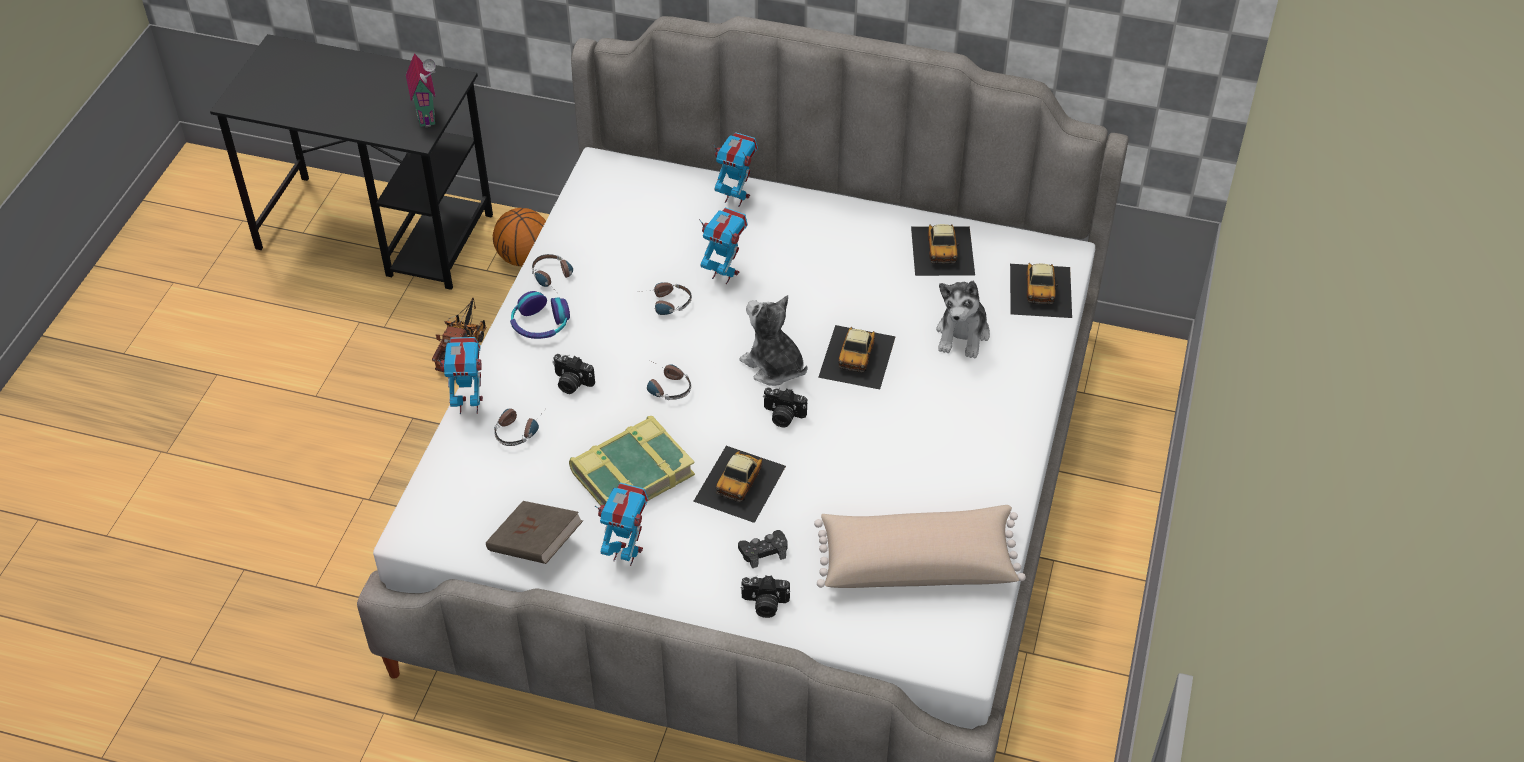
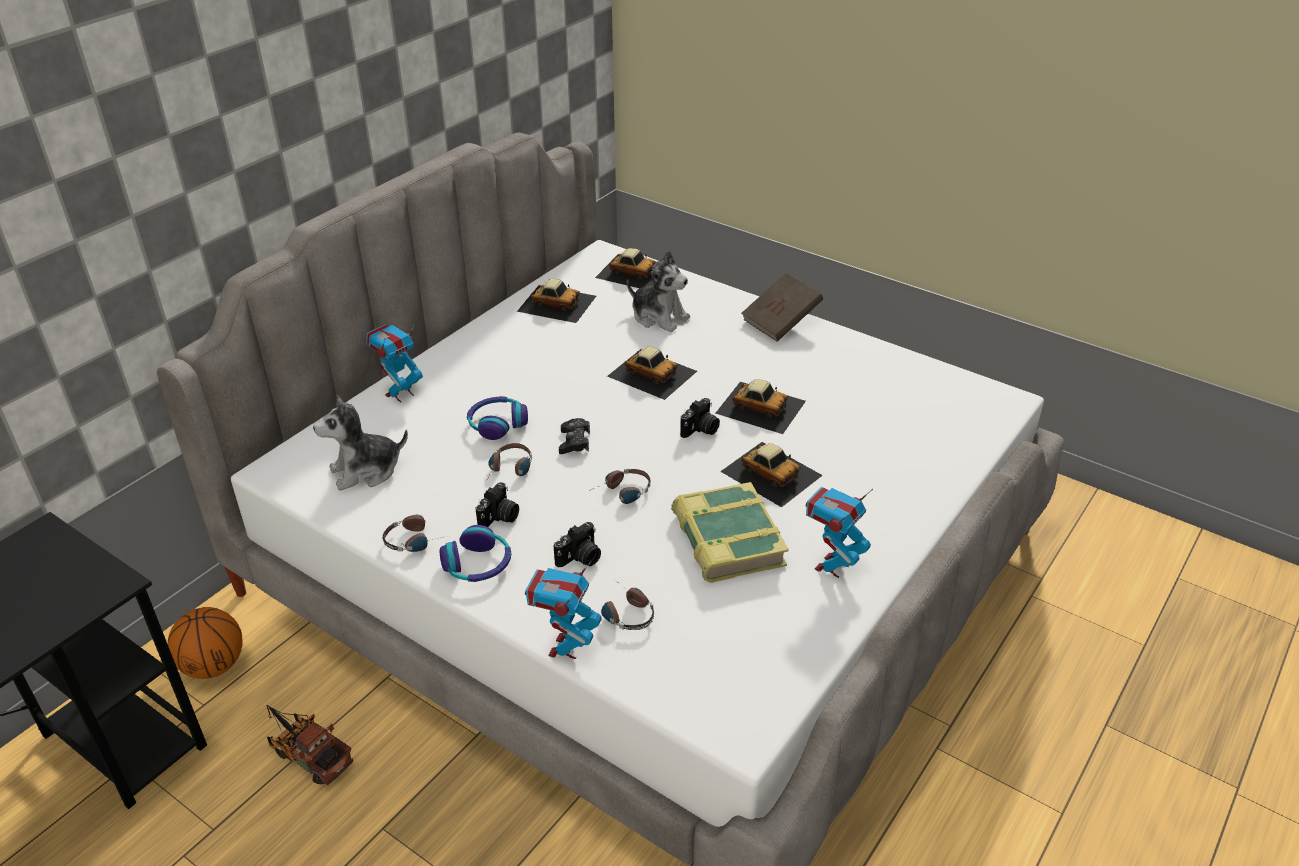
camera: 70 degrees left, 10 degrees down
toy house [406,53,436,127] -> none
brown book [486,501,583,564] -> brown book moved to [741,273,823,342]
toy robot [699,207,748,284] -> headphones [467,396,528,440]
black game controller [738,530,788,568] -> black game controller moved to [559,418,590,454]
plush toy [740,295,807,386] -> plush toy moved to [313,395,408,491]
camera [740,575,790,618] -> camera moved to [475,482,519,527]
beige pillow [814,505,1026,588] -> none
none -> toy car [715,379,806,434]

